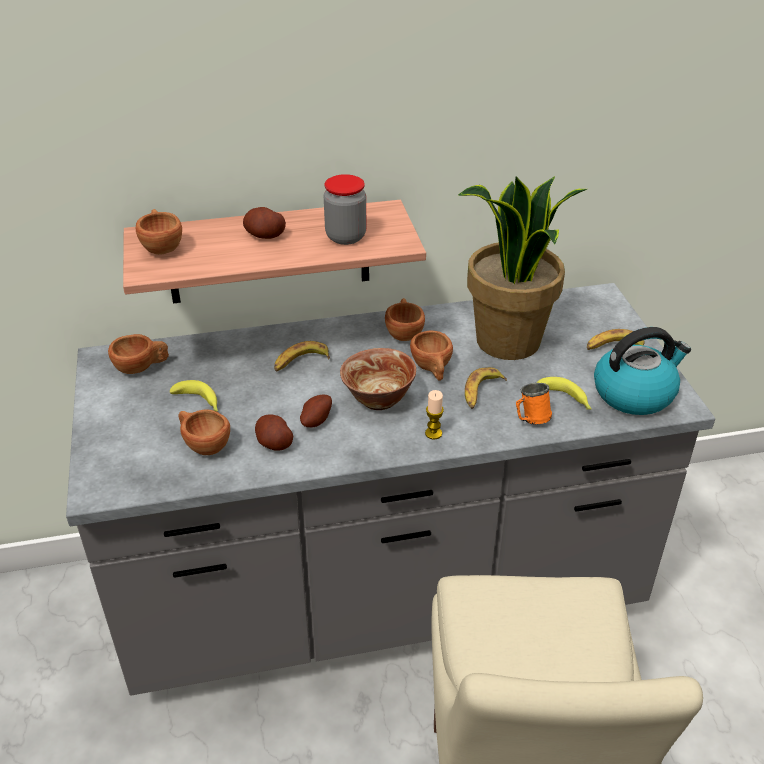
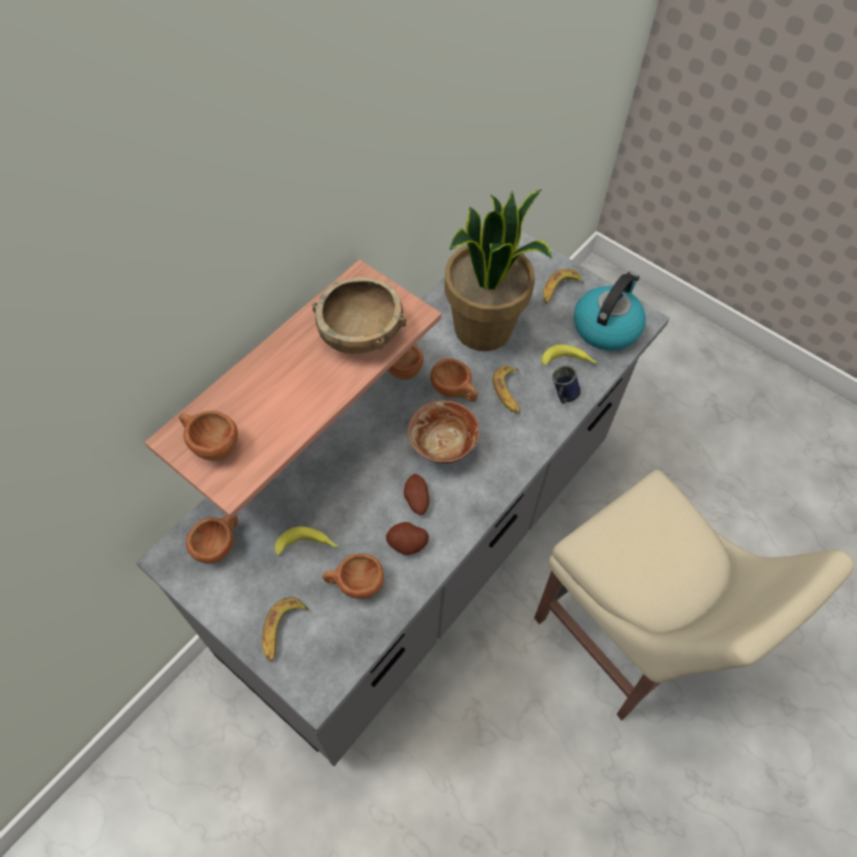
camera: 40 degrees left, 20 degrees up
potato [243,207,286,239] -> none
banana [274,341,330,372] -> banana moved to [262,597,309,661]
jar [324,174,367,245] -> brown bowl [312,277,406,354]
candle [425,390,444,439] -> none
orange mug [516,383,552,425] -> blue mug [552,366,581,404]

